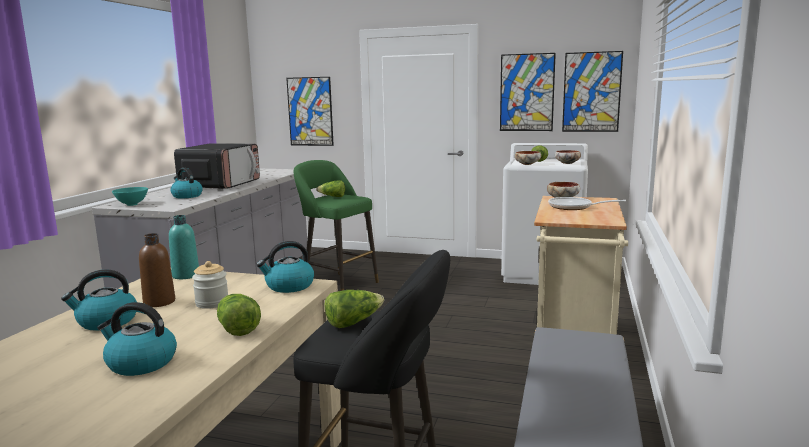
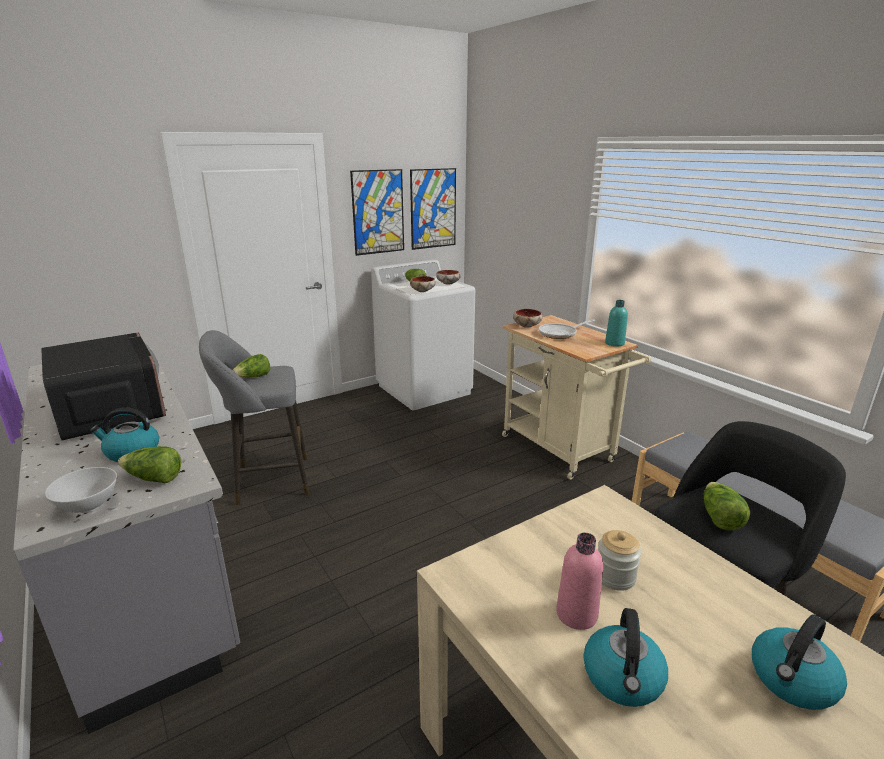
camera: 50 degrees left, 10 degrees up
turquoise bowl [112,187,148,206] -> white bowl [45,467,117,513]
brown bottle [139,233,175,307] -> pink bottle [556,533,603,630]
turquoise bottle [169,215,199,279] -> turquoise bottle moved to [605,300,628,346]
lettuce [217,294,261,336] -> lettuce moved to [118,446,181,483]
kettle [256,241,314,293] -> none
picture [286,77,334,146] -> none
green stool [294,160,379,291] -> grey stool [199,330,309,505]

